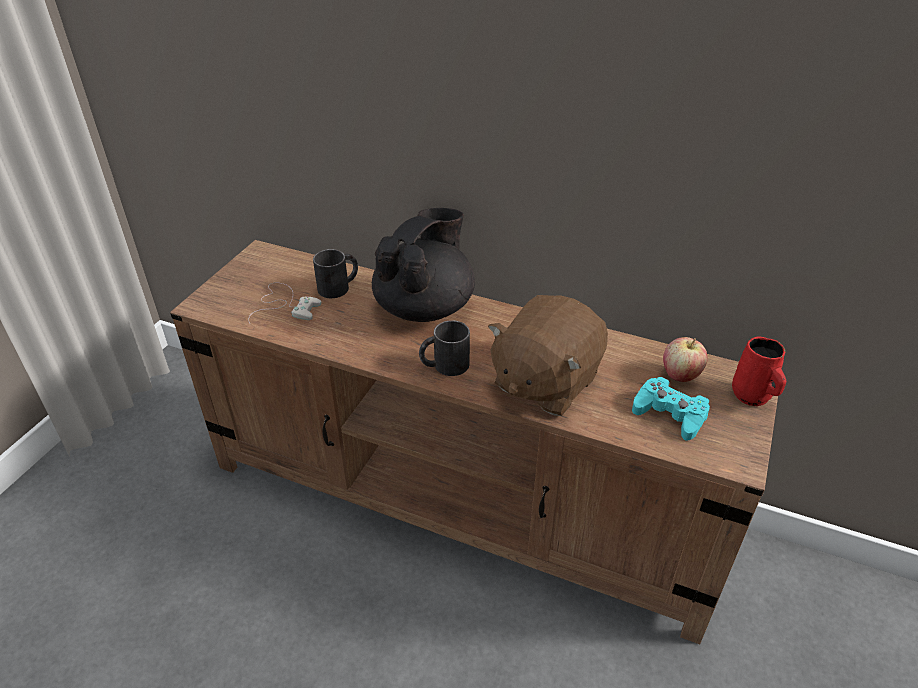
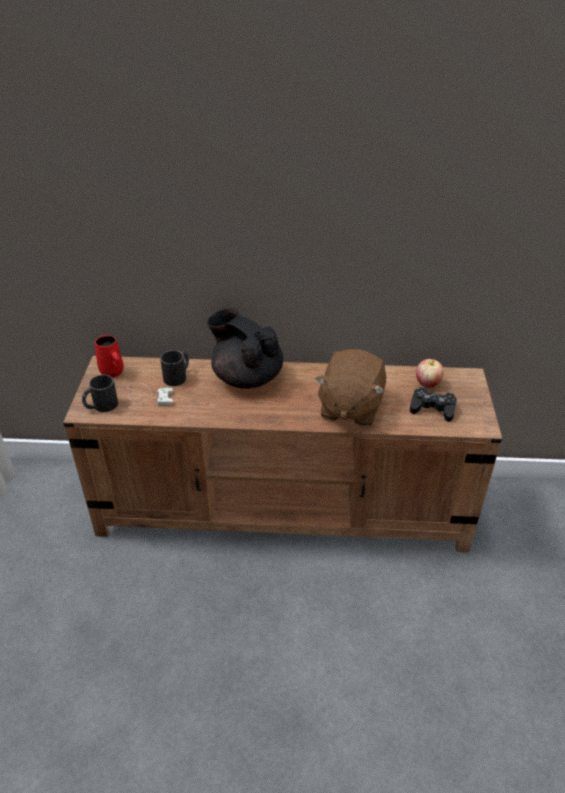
camera: 20 degrees left, 0 degrees up
black teapot [372,208,475,322] -> black teapot turned 60 degrees counterclockwise [207,308,283,389]
black mug [419,320,470,376] -> black mug moved to [82,375,118,412]
turquoise game controller [632,377,710,441] -> black game controller [410,387,457,422]
red mug [732,337,786,406] -> red mug moved to [95,335,124,378]

